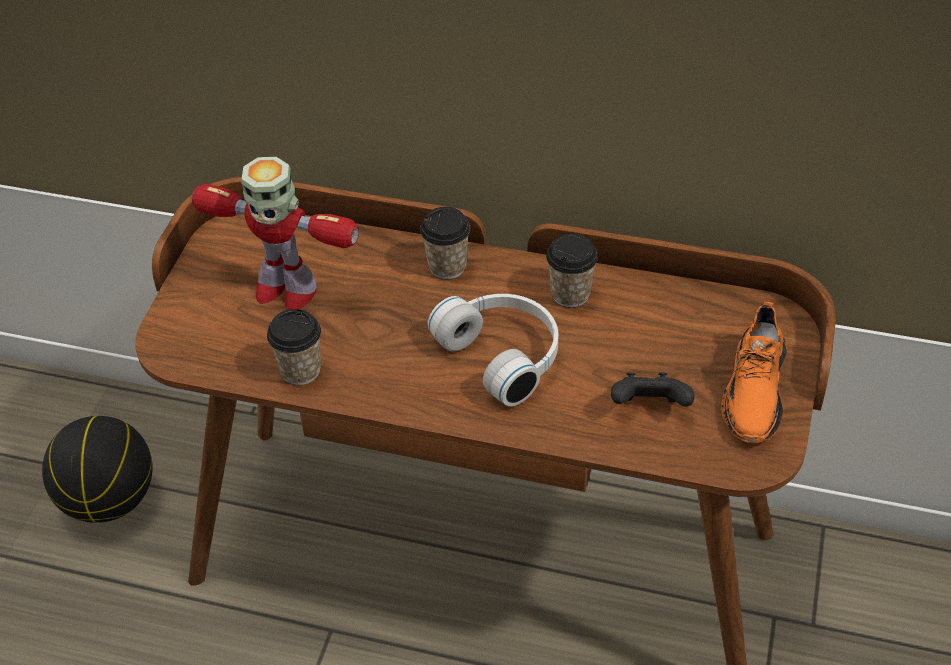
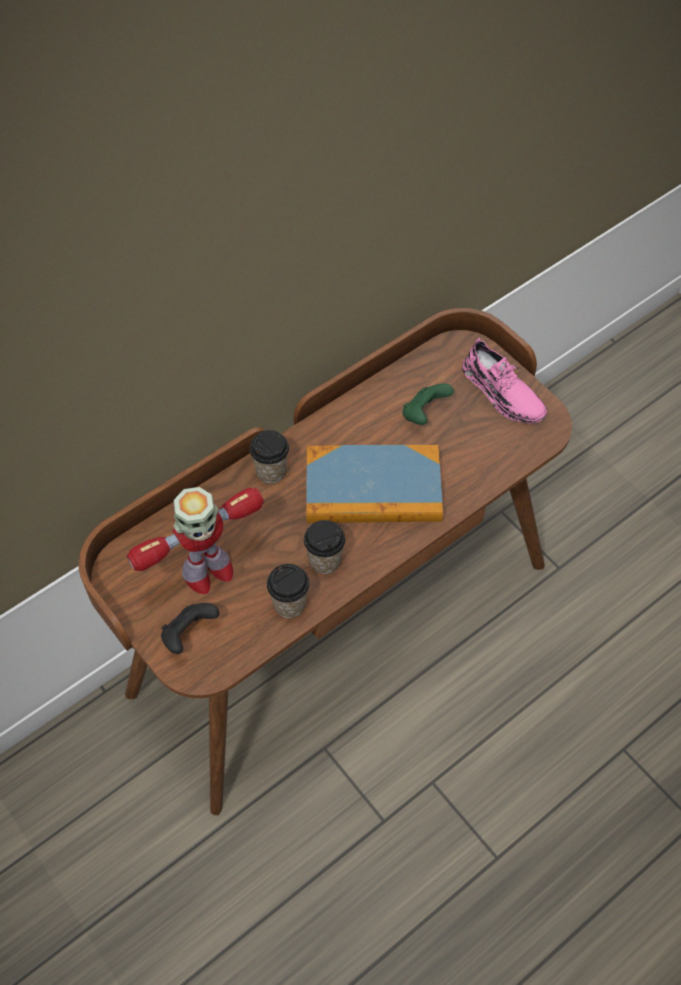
camera: 55 degrees left, 10 degrees up
basketball [42,416,153,523] -> none
white headphones [428,294,558,406] -> book [306,445,443,523]
cup [546,234,598,307] -> cup moved to [304,520,345,574]
black game controller [611,372,694,407] -> black game controller moved to [161,603,219,654]
orange shoe [721,302,787,443] -> pink shoe [462,338,547,424]
none -> green game controller [402,383,454,425]

